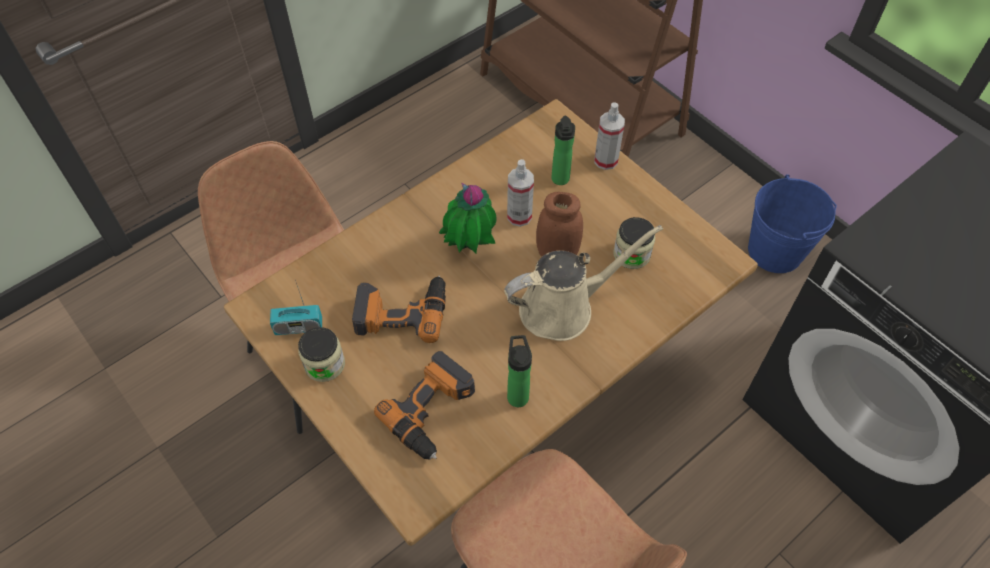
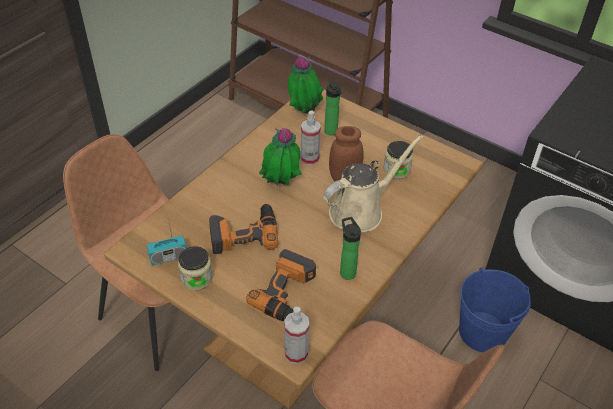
camera: 15 degrees left, 10 degrees down
spray bottle [594,102,625,170] -> spray bottle moved to [284,307,309,364]
blue bucket [748,174,837,273] -> blue bucket moved to [459,267,531,352]
none -> potted plant [288,56,324,114]

